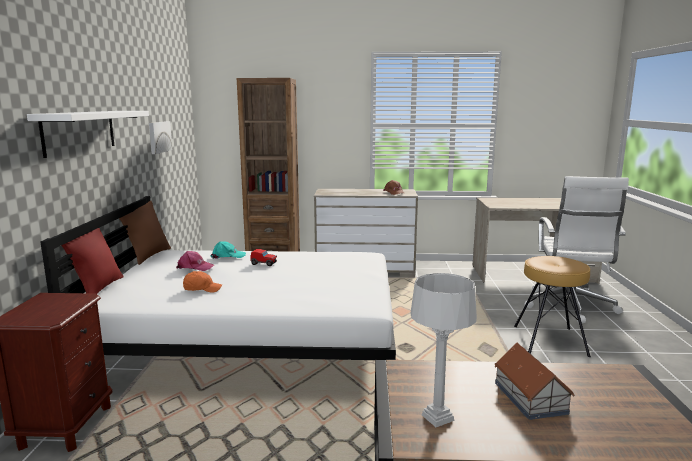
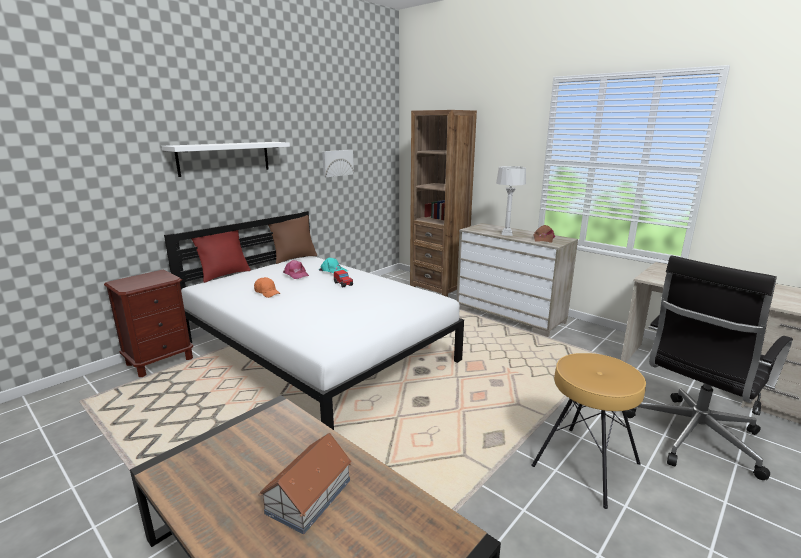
camera: 40 degrees right, 5 degrees up
grey table lamp [410,273,477,427] -> grey table lamp moved to [496,166,526,236]
white office chair [524,176,629,323] -> black office chair [625,255,793,480]

